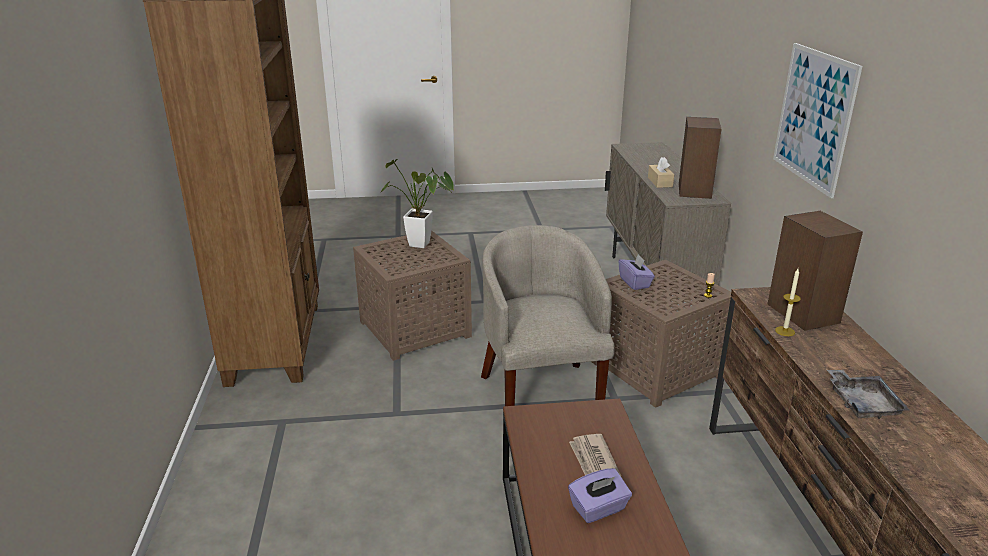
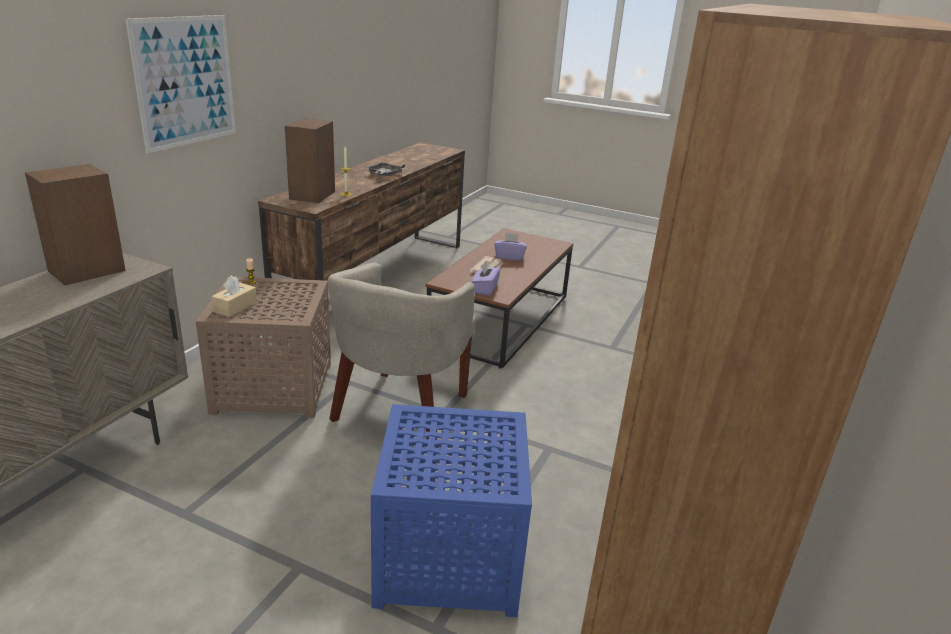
camera: 150 degrees left, 0 degrees up
brown side table [353,230,472,361] -> blue side table [371,404,532,617]
potted plant [381,159,454,248] -> none
purple tissue box [618,254,655,290] -> purple tissue box moved to [472,262,501,296]
beige tissue box [648,157,674,188] -> beige tissue box moved to [211,275,257,317]

